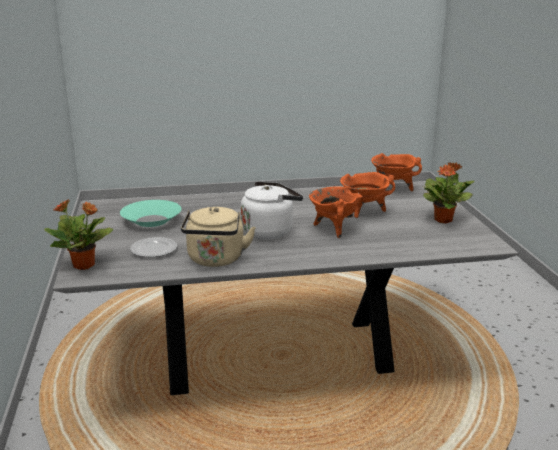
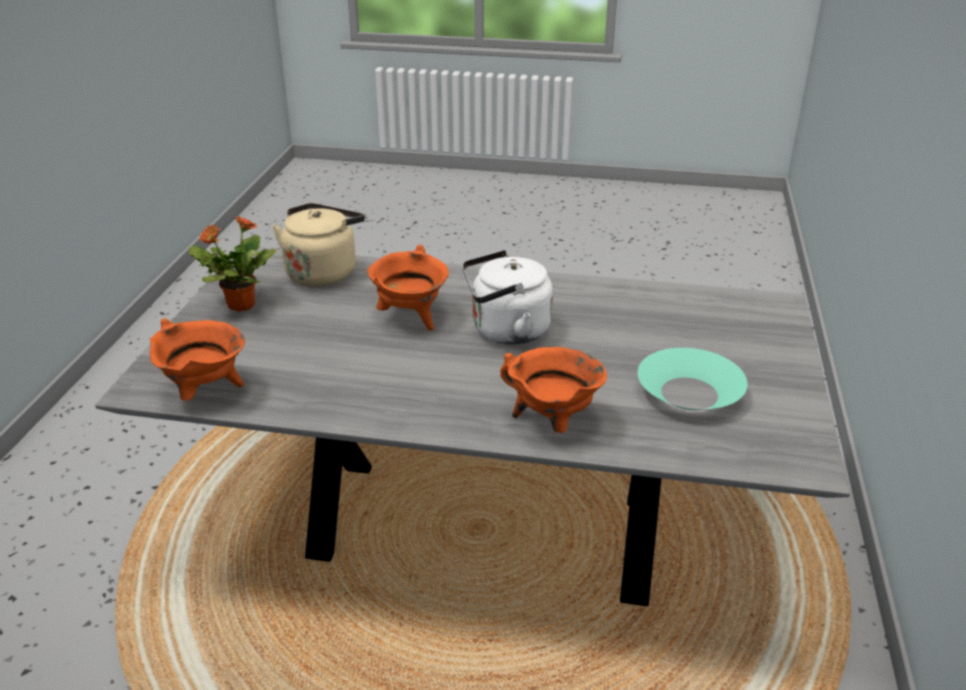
camera: 160 degrees left, 10 degrees up
potted plant [44,199,113,270] -> none
plate [130,237,177,257] -> none
beige kettle [181,207,256,267] -> beige kettle moved to [272,203,365,287]
orange cooking pot [340,172,395,218] -> orange cooking pot moved to [500,347,607,433]

